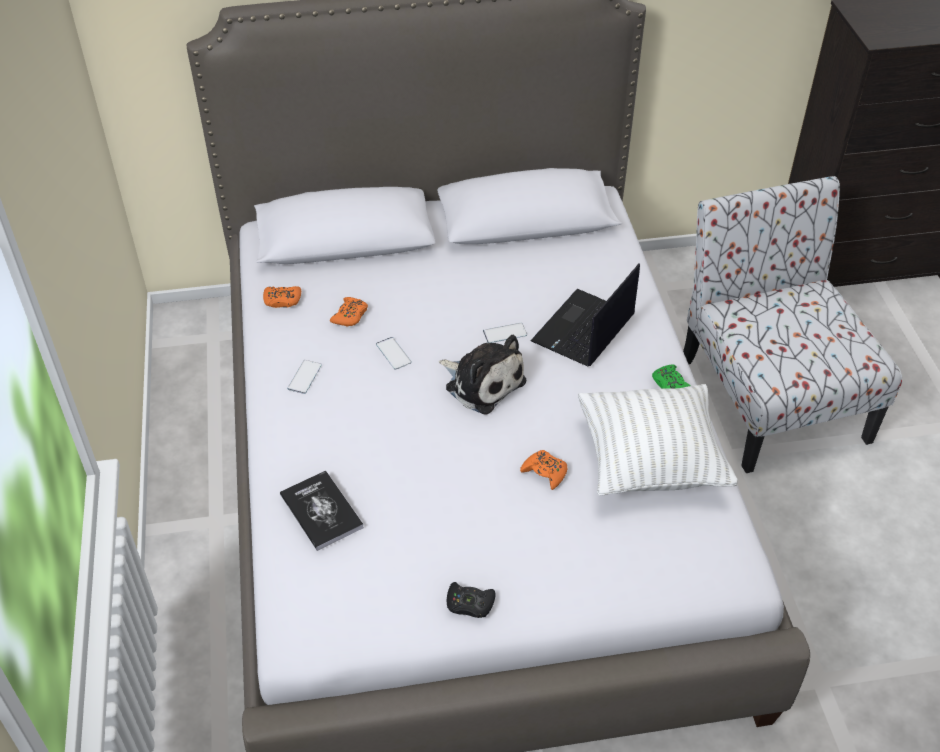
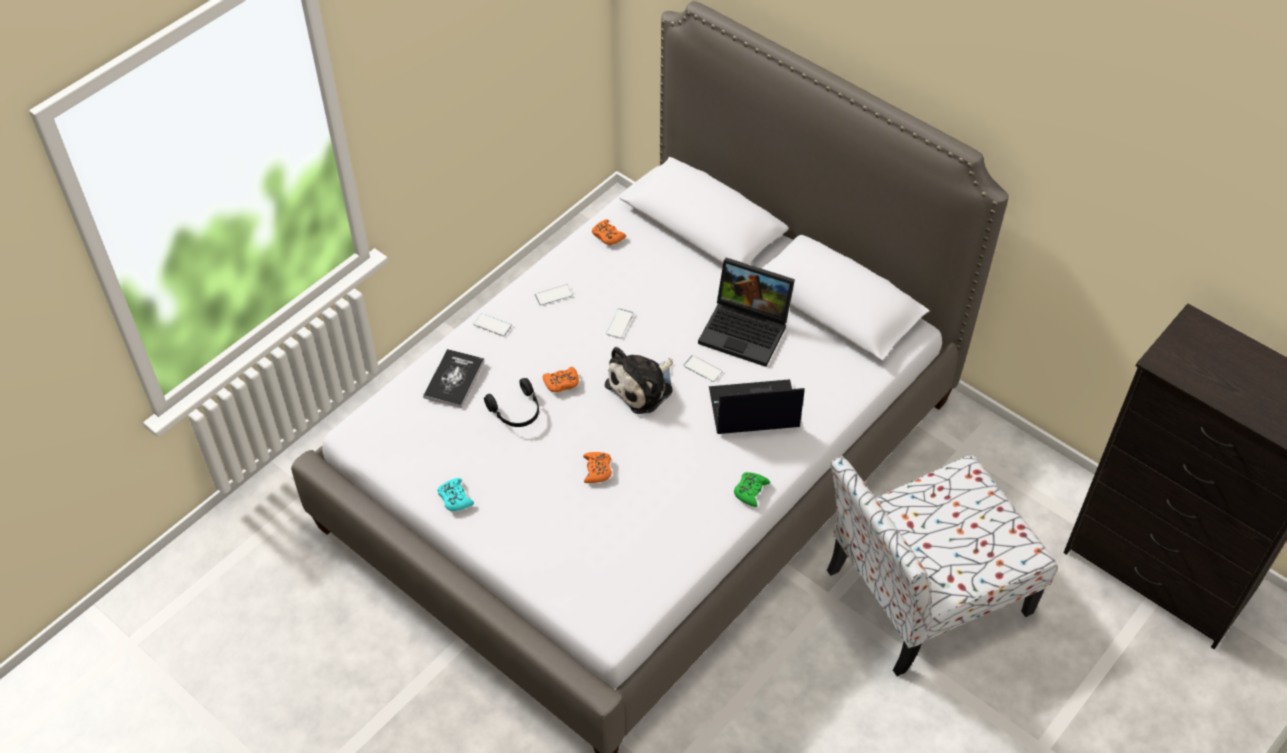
camera: 50 degrees right, 5 degrees up
orange game controller [330,297,368,327] -> orange game controller moved to [543,367,579,392]
plush toy [439,335,526,415] -> plush toy turned 45 degrees clockwise [605,347,673,414]
black game controller [447,582,496,618] -> turquoise game controller [437,478,474,511]
white pillow [578,384,738,496] -> none
chair [683,176,902,473] -> chair turned 150 degrees counterclockwise [827,455,1058,676]
none -> phone [473,313,512,336]
none -> black headphones [484,378,539,427]
none -> laptop [698,258,795,367]

